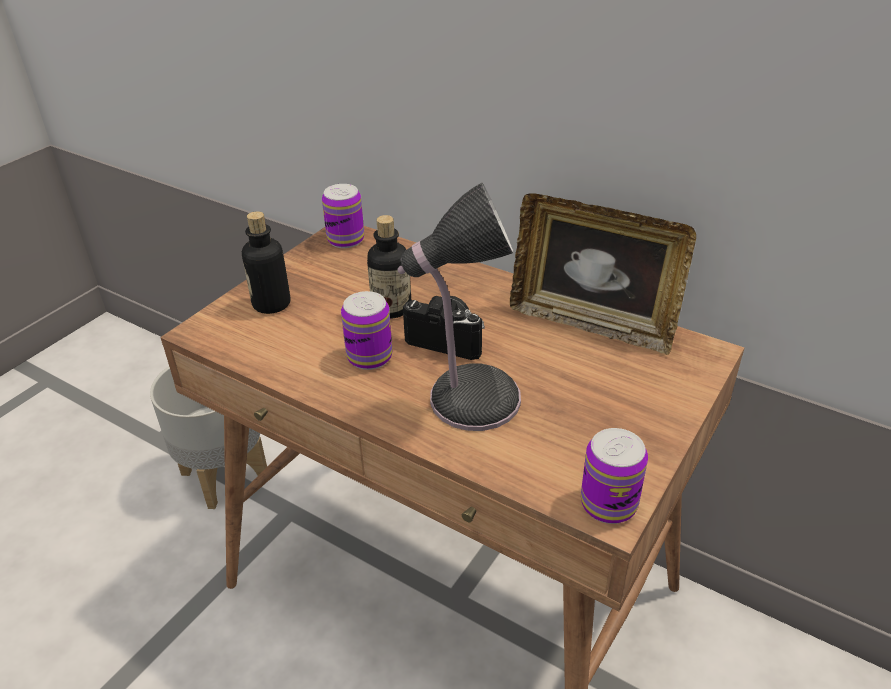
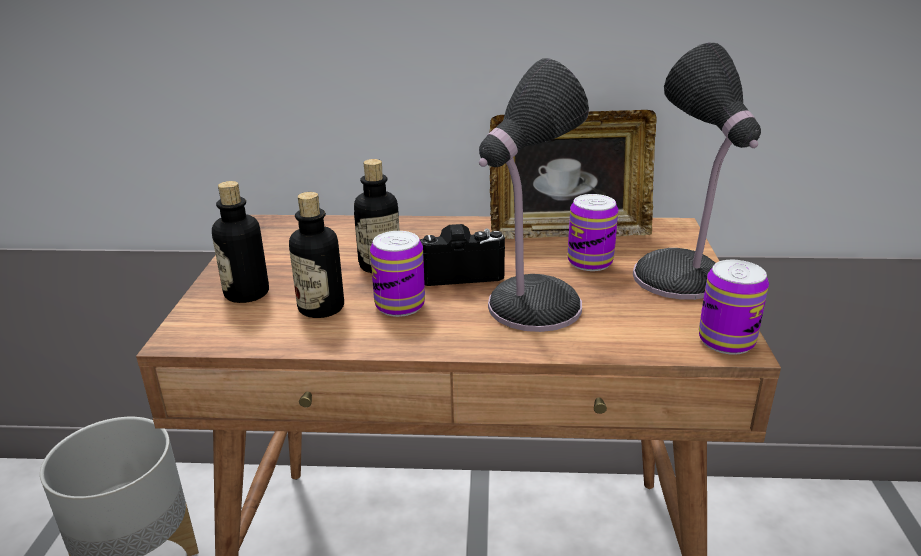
camera: 30 degrees left, 10 degrees down
can [322,184,364,248] -> can moved to [568,194,618,271]
none -> bottle [289,192,344,318]
none -> table lamp [633,42,761,300]

